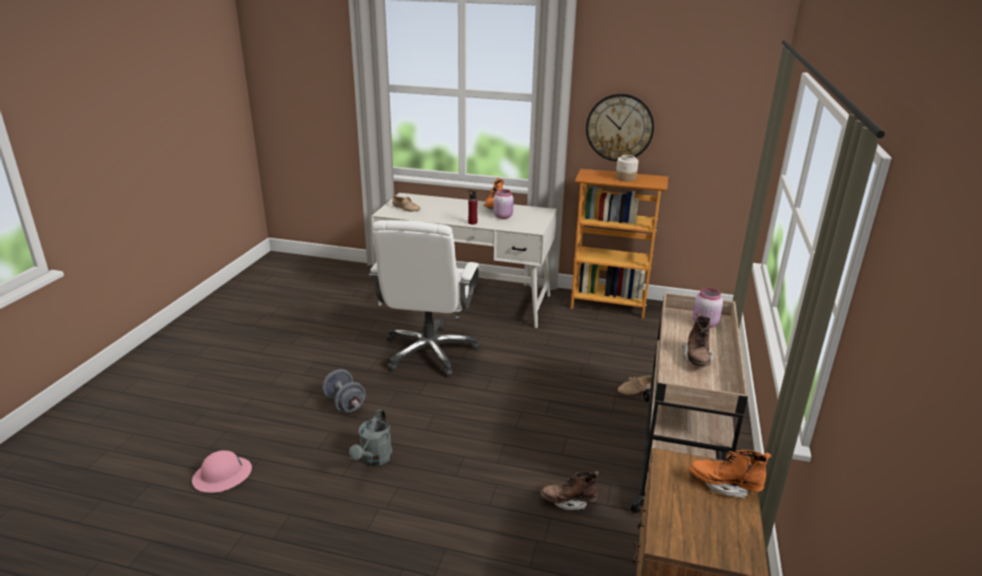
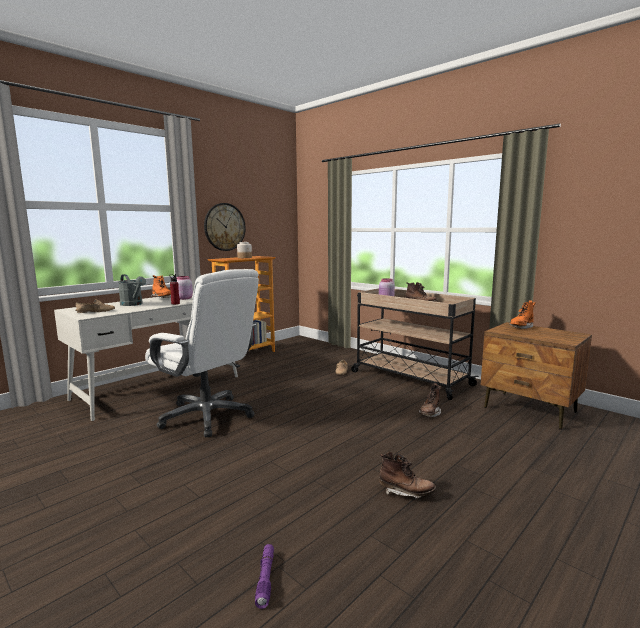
camera: 60 degrees left, 15 degrees down
pink hard hat [192,450,252,493] -> purple flashlight [255,544,274,609]
grey dumbbell [322,369,366,413] -> none
grey watering can [349,410,392,466] -> grey watering can moved to [118,274,146,306]
none -> brown boot [379,452,436,499]

